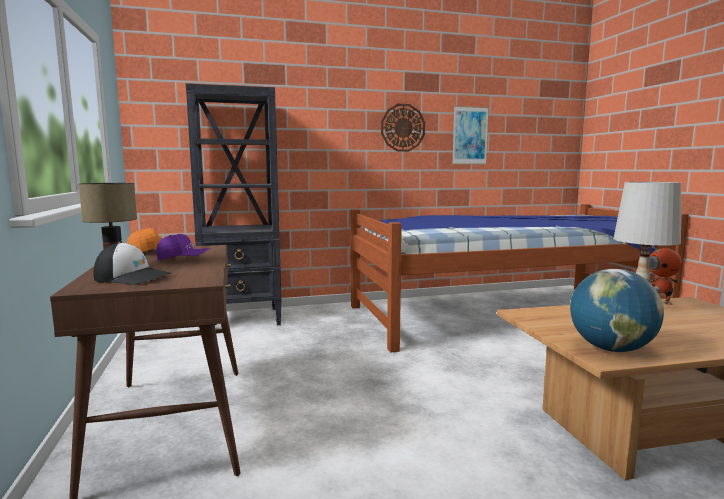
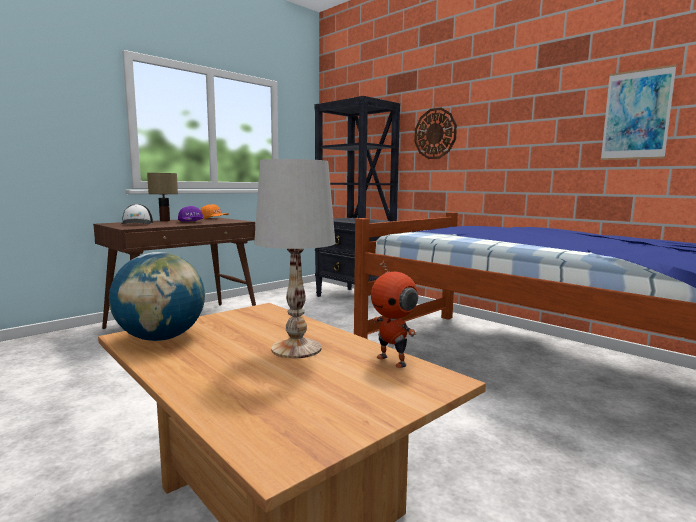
camera: 60 degrees right, 0 degrees up
wall clock [381,104,425,152] -> wall clock moved to [414,107,457,159]

